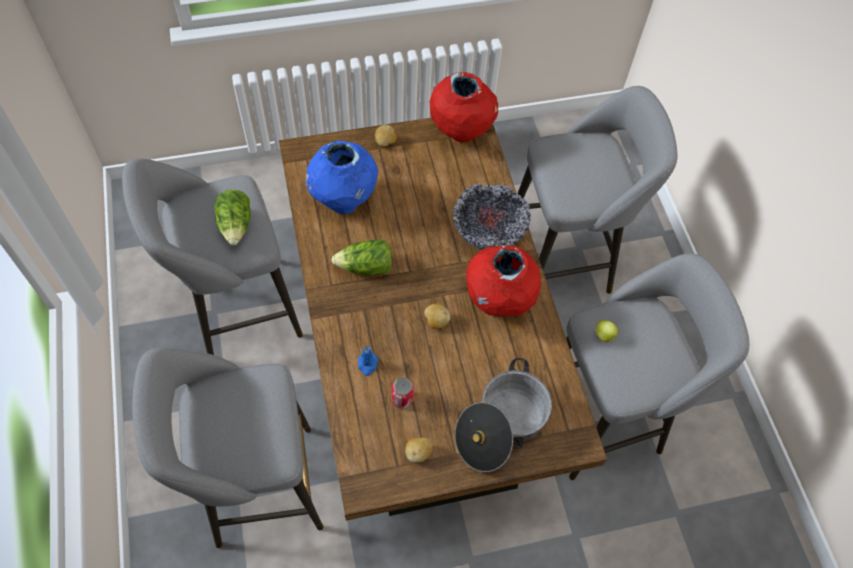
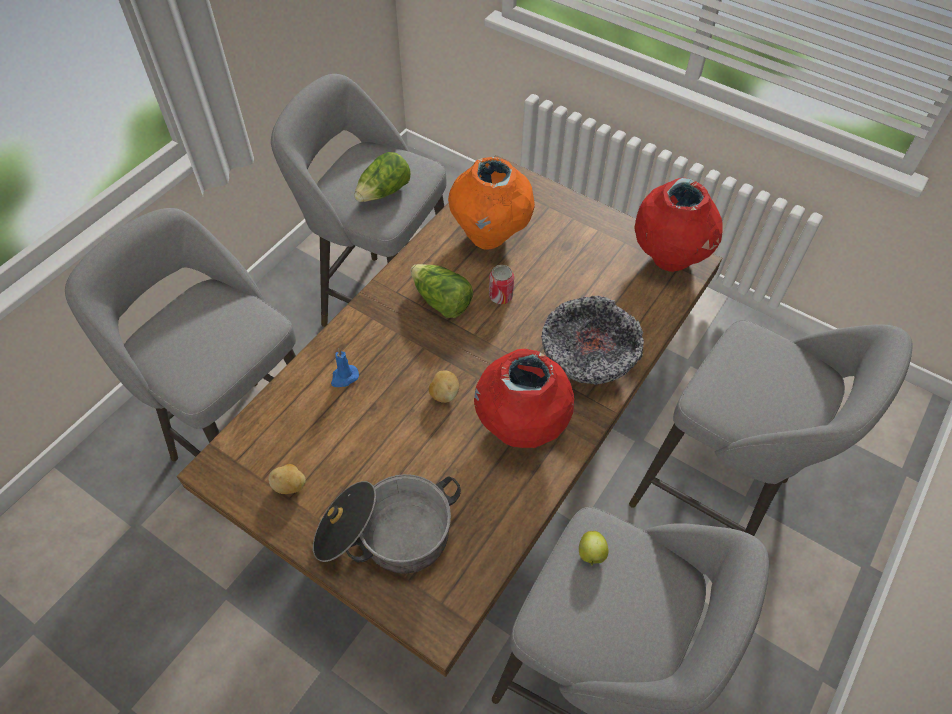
camera: 50 degrees right, 5 degrees down
blue vase [306,140,378,214] -> orange vase [448,157,535,250]
potato [375,125,396,147] -> none
can [391,377,414,409] -> can moved to [489,265,514,304]

